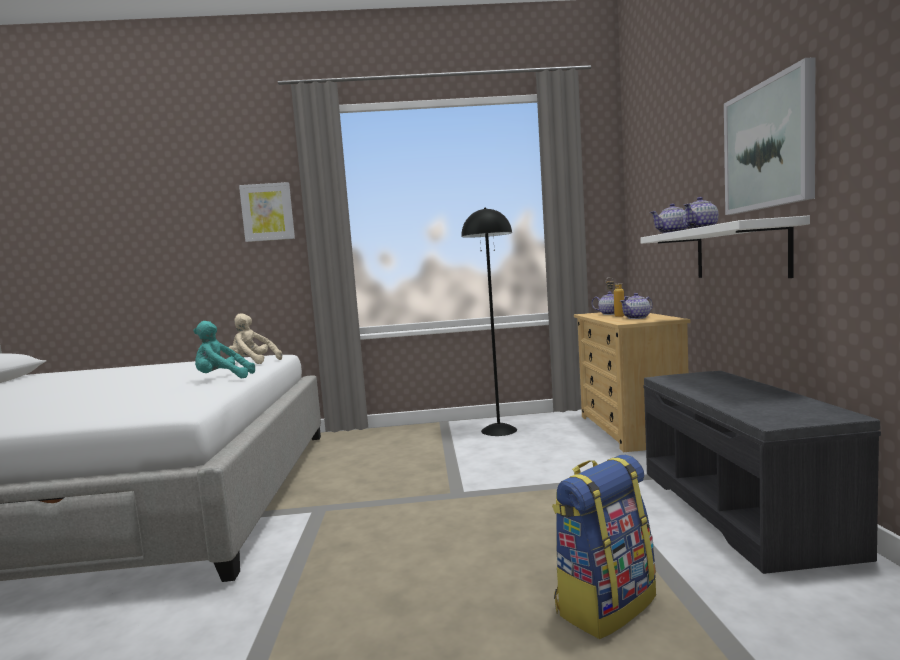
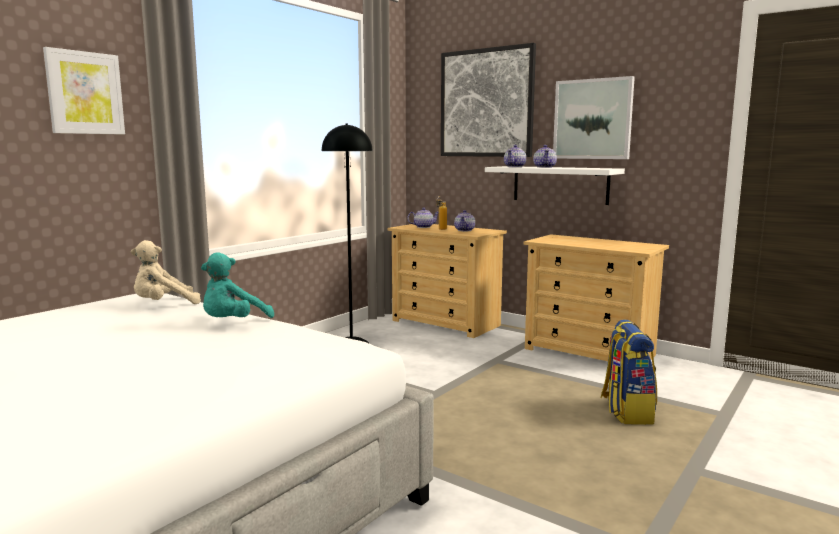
camera: 50 degrees left, 5 degrees up
grey bench [643,371,881,574] -> beige dresser [523,234,669,361]
none -> picture [441,43,536,157]

